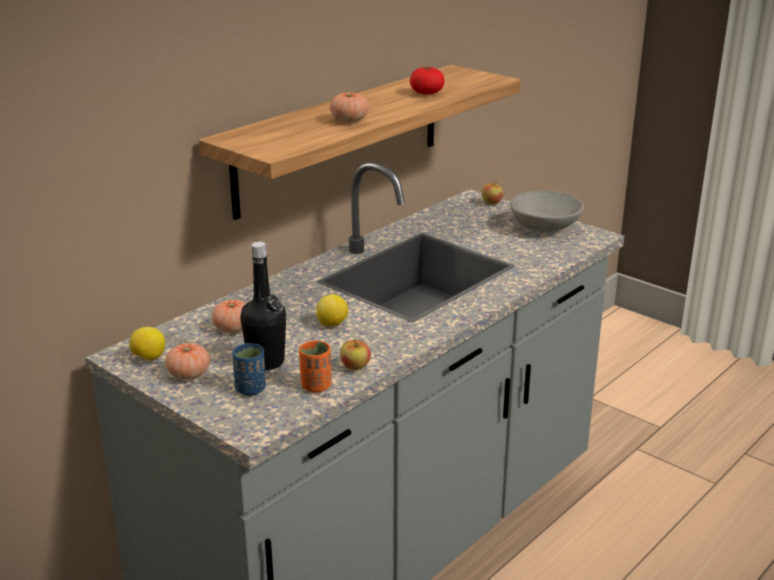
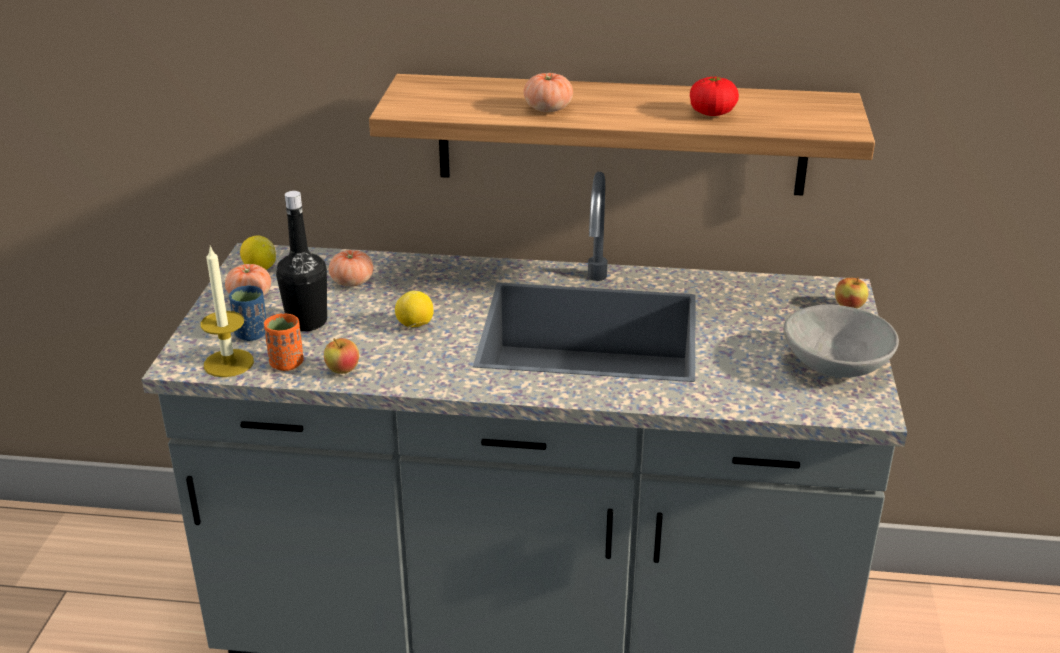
camera: 55 degrees right, 5 degrees up
none -> candle [201,246,254,377]

